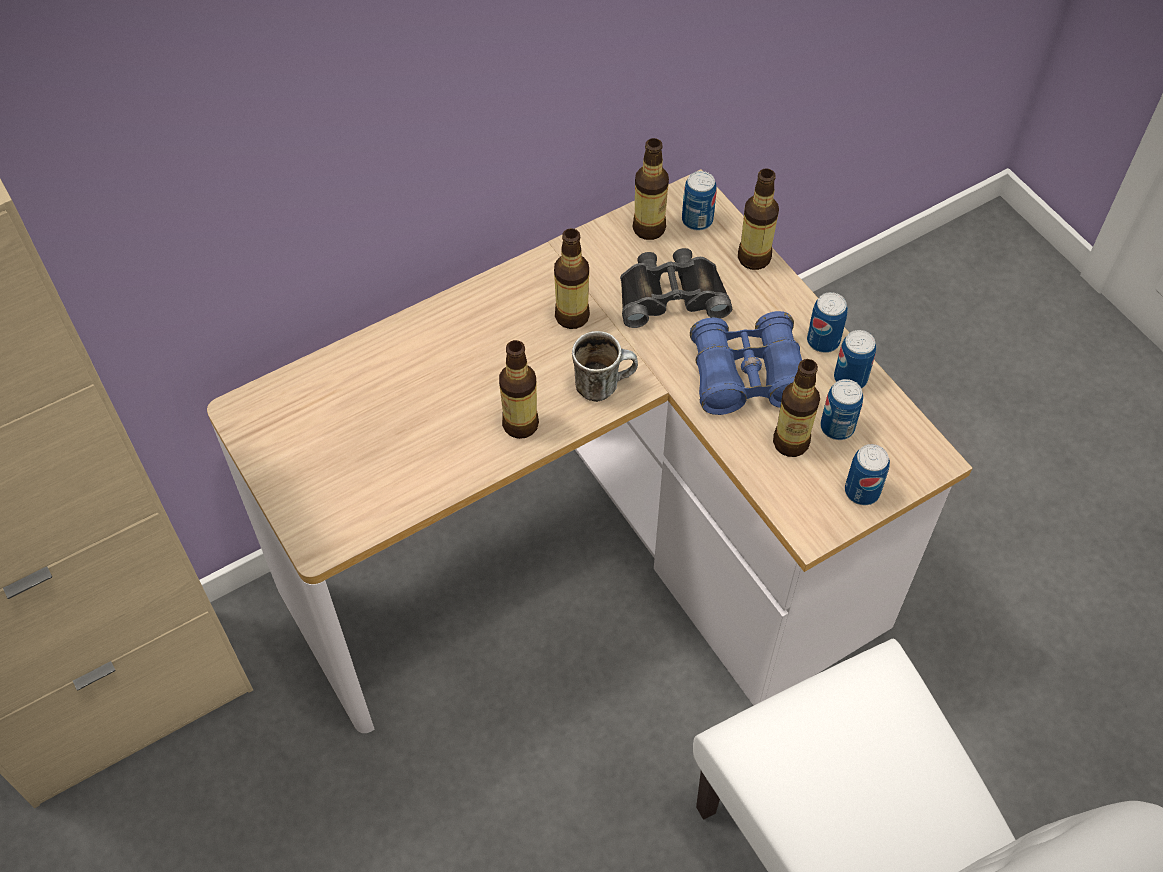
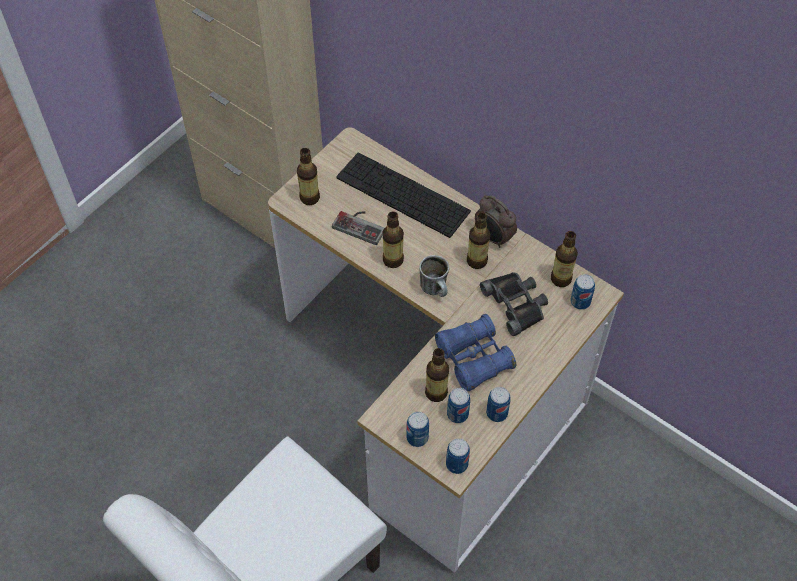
camera: 70 degrees right, 0 degrees up
bottle [738,168,779,270] -> bottle moved to [297,148,320,205]
can [807,292,848,353] -> can moved to [446,438,470,474]
none -> game controller [332,211,384,245]
none -> keyboard [336,152,471,238]
none -> alarm clock [475,195,517,248]

